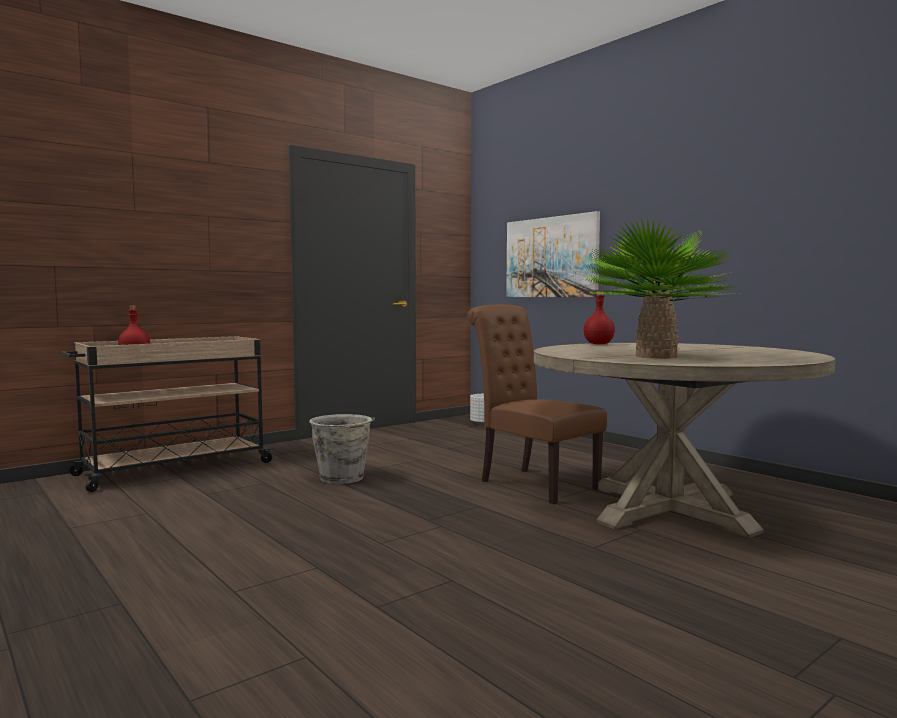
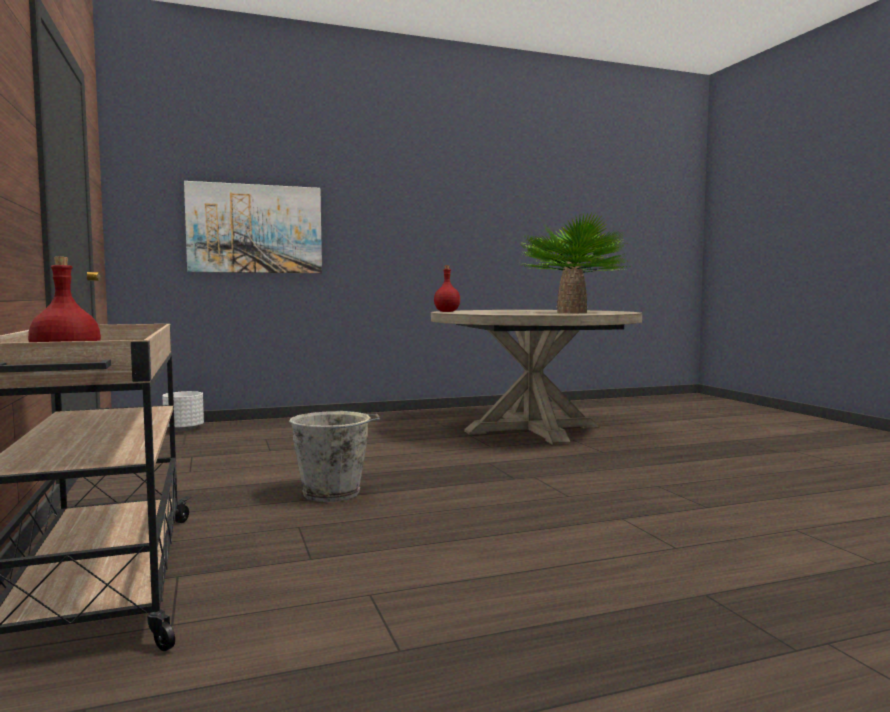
camera: 70 degrees left, 0 degrees up
brown chair [468,305,607,504] -> none

